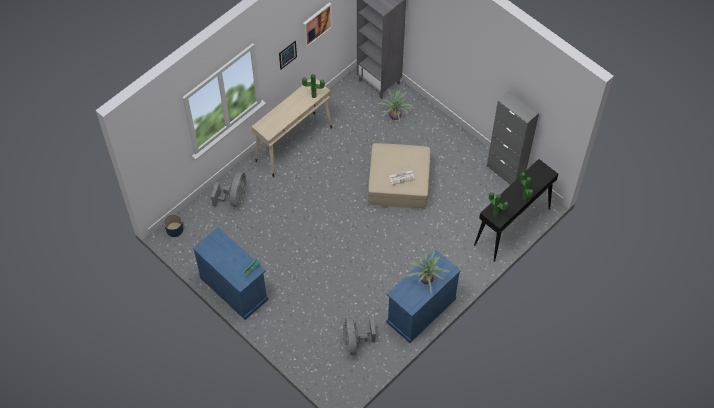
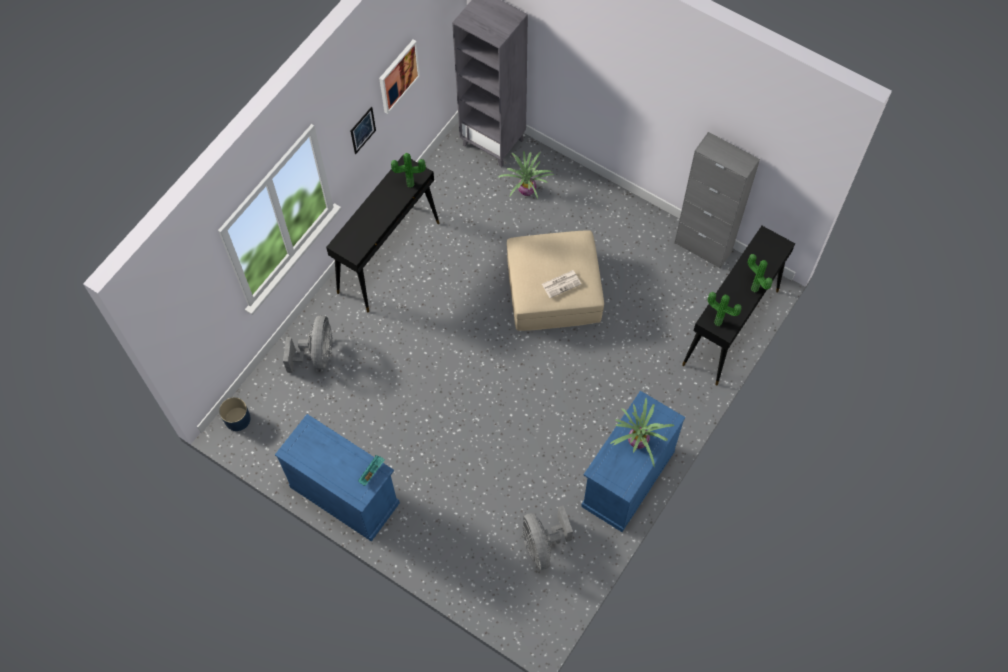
camera: 10 degrees left, 5 degrees up
beige console table [251,79,332,177] -> black console table [326,155,439,312]

